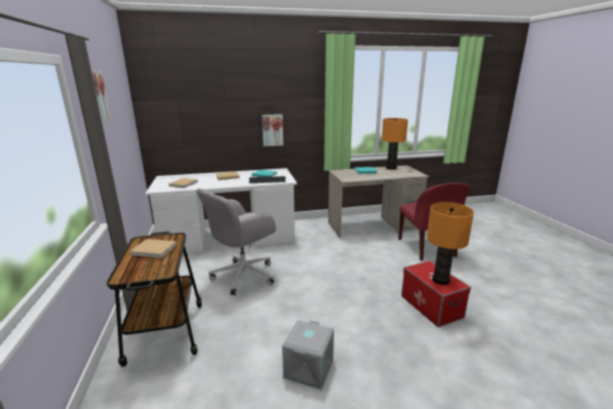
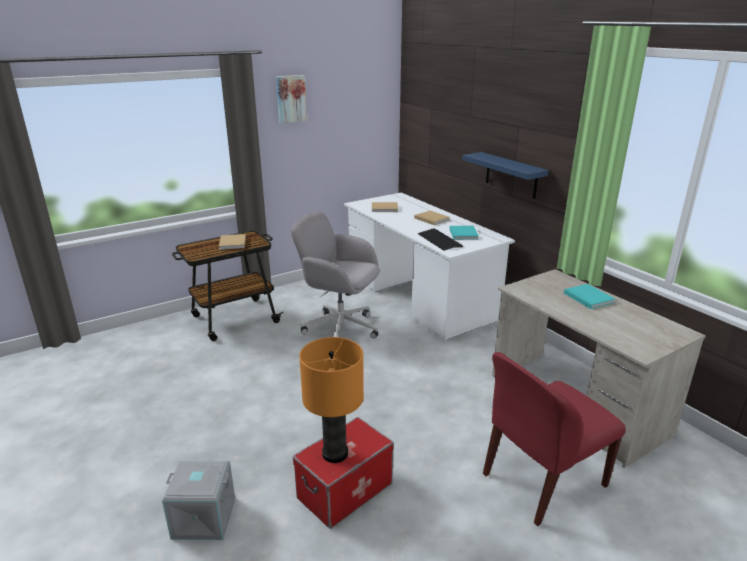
camera: 70 degrees right, 5 degrees up
picture [262,114,283,146] -> blue shelf [462,152,549,199]
grey storage box [282,320,334,390] -> grey storage box moved to [162,461,235,540]
orange table lamp [382,118,408,169] -> none

